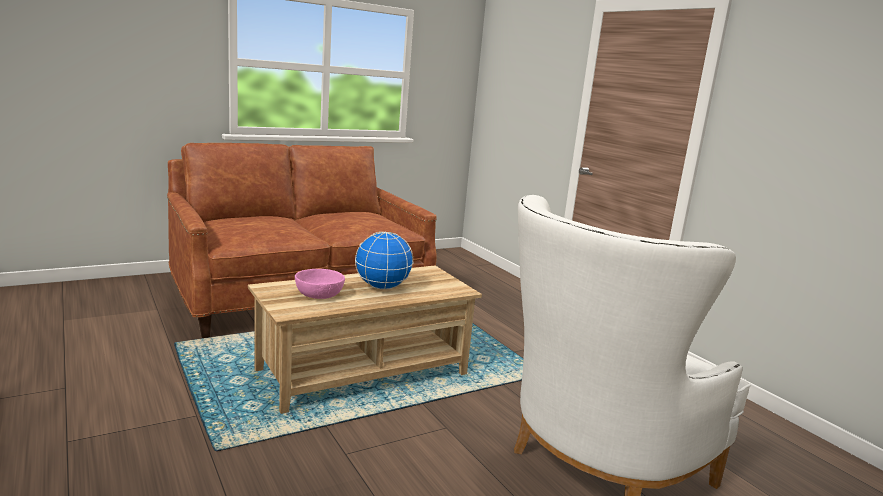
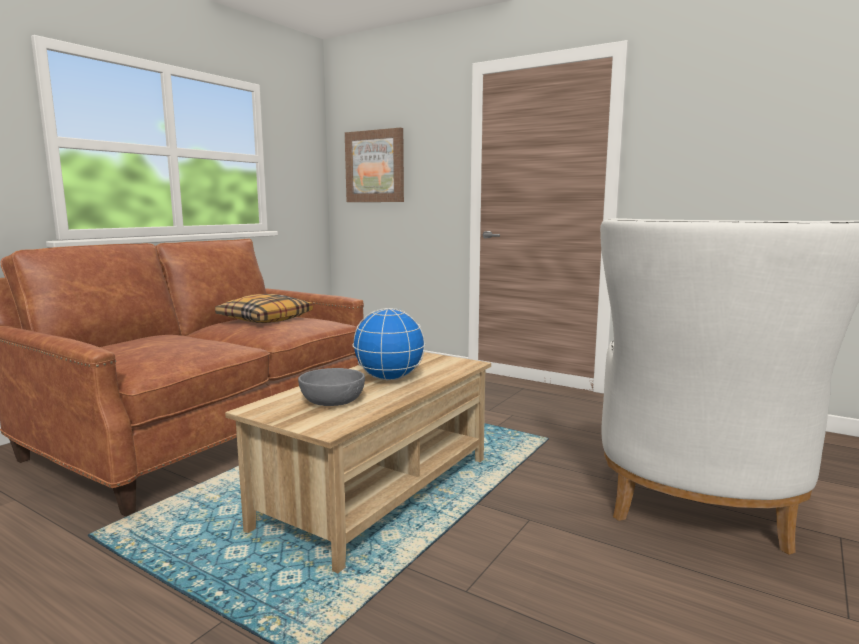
camera: 25 degrees left, 5 degrees down
pink bowl [295,269,345,299] -> grey bowl [298,368,365,406]
none -> pillow [215,294,313,323]
none -> picture [345,128,404,202]

